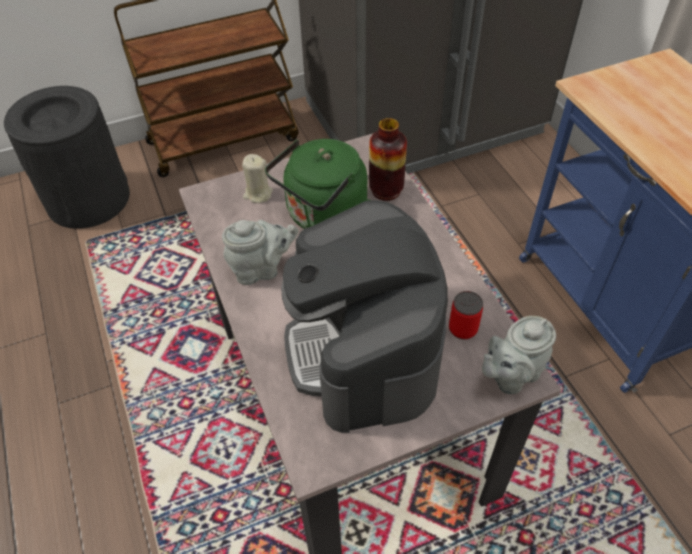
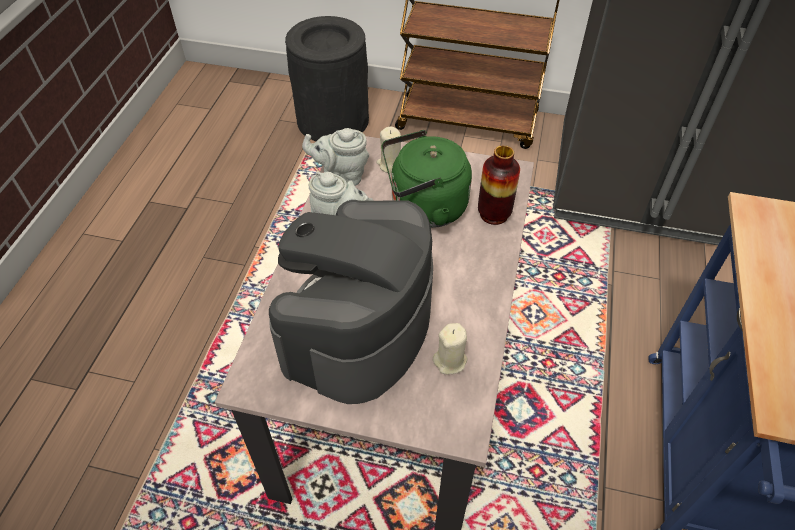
camera: 35 degrees right, 0 degrees up
can [449,291,483,340] -> beige candle [433,323,467,374]
grey teapot [482,316,556,394] -> grey teapot moved to [302,128,369,186]

